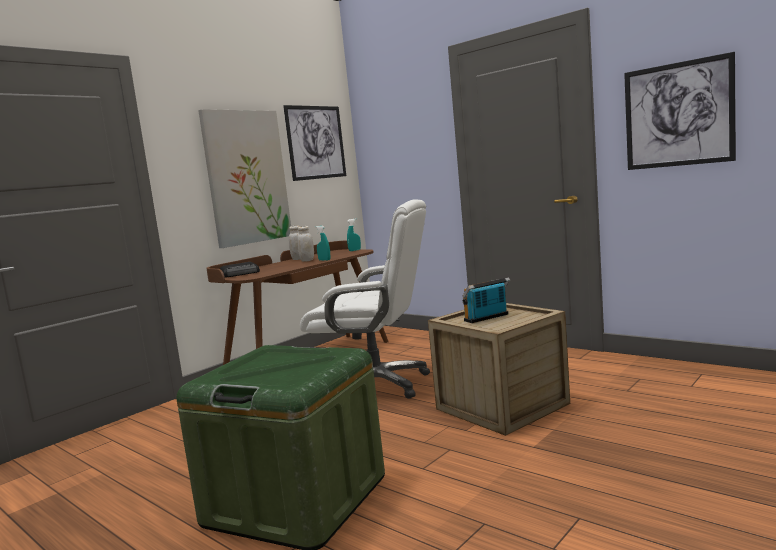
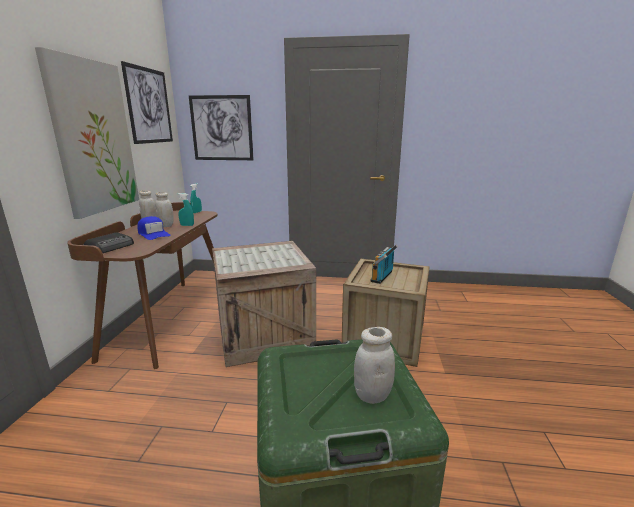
camera: 35 degrees left, 10 degrees up
white office chair [300,200,430,399] -> crate [212,241,316,367]
picture [624,52,736,170] -> picture moved to [189,95,254,160]
none -> blue cap [137,216,171,240]
none -> white jar [354,327,395,404]

